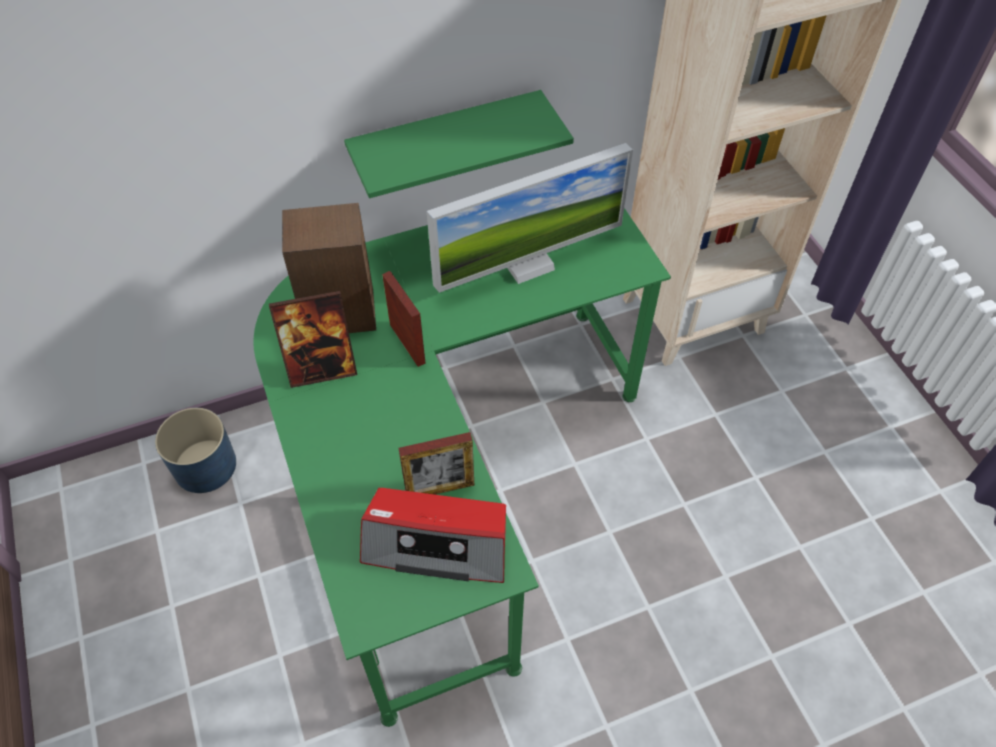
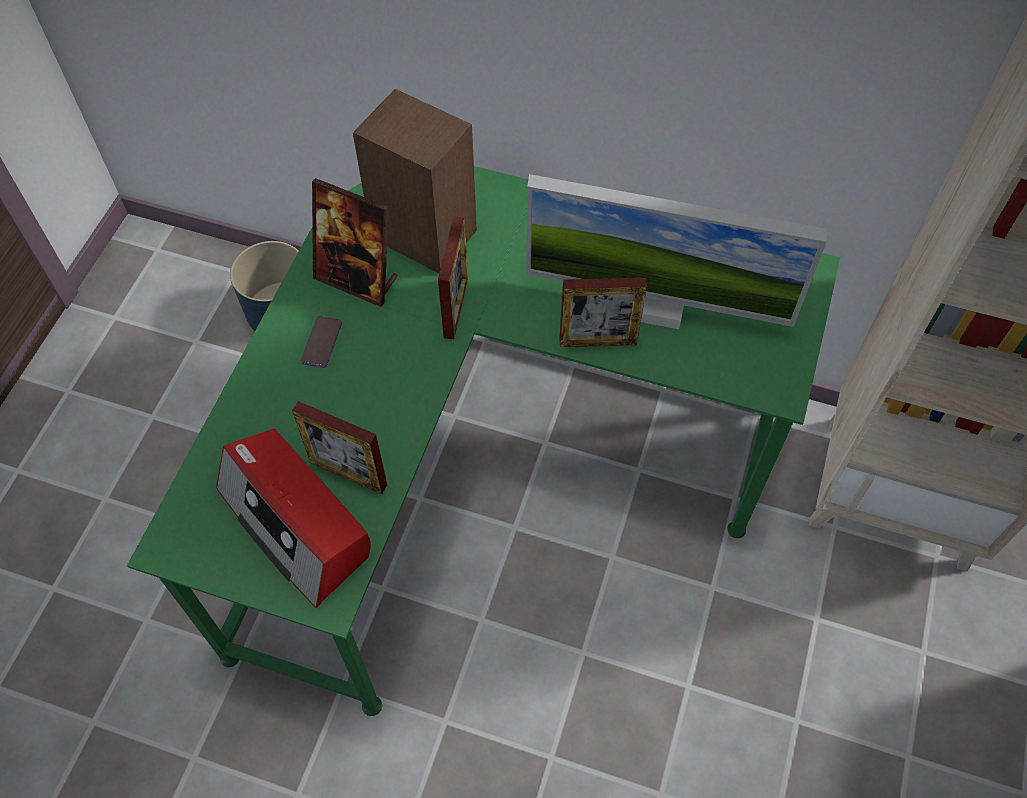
camera: 40 degrees right, 5 degrees up
green shelf [344,90,574,198] -> none
none -> phone [301,316,342,368]
none -> picture frame [559,278,647,347]

